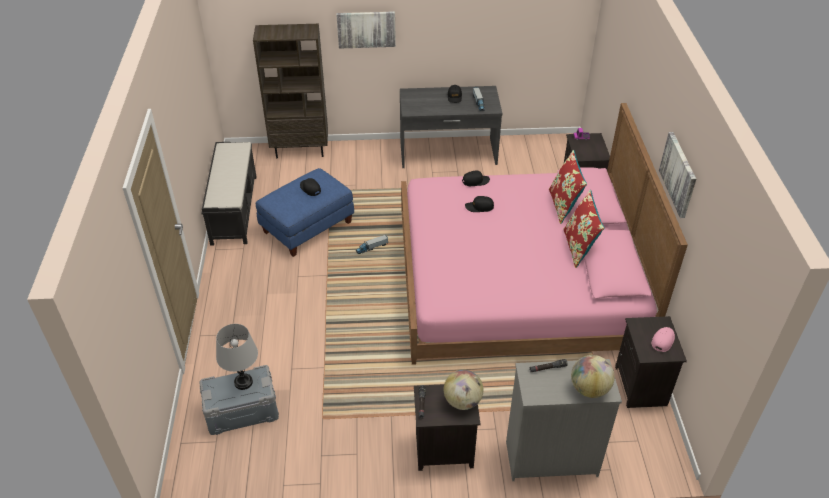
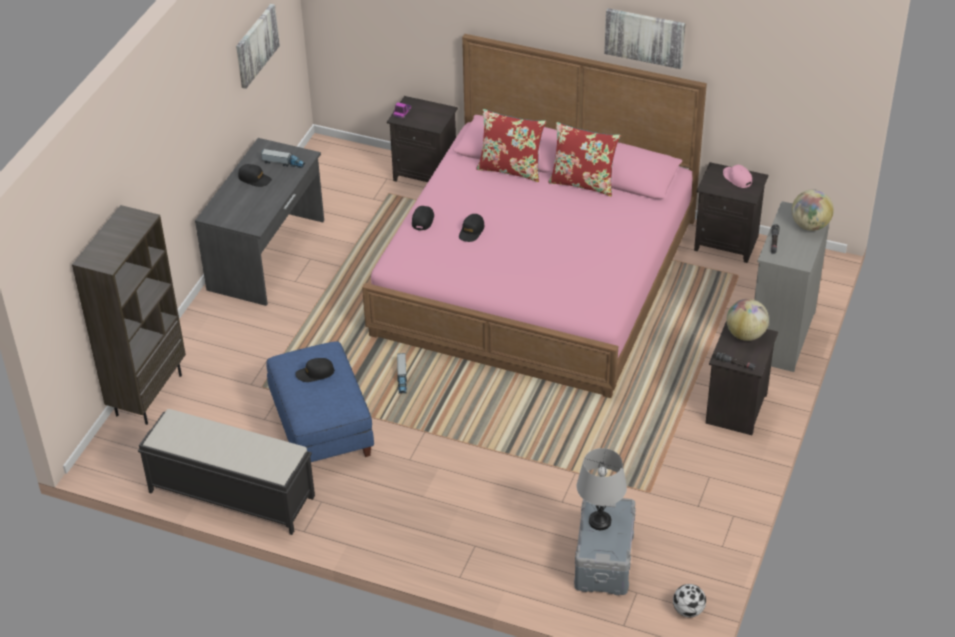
camera: 65 degrees left, 0 degrees up
picture [336,11,396,49] -> picture moved to [236,4,280,89]
none -> football [673,584,706,617]

